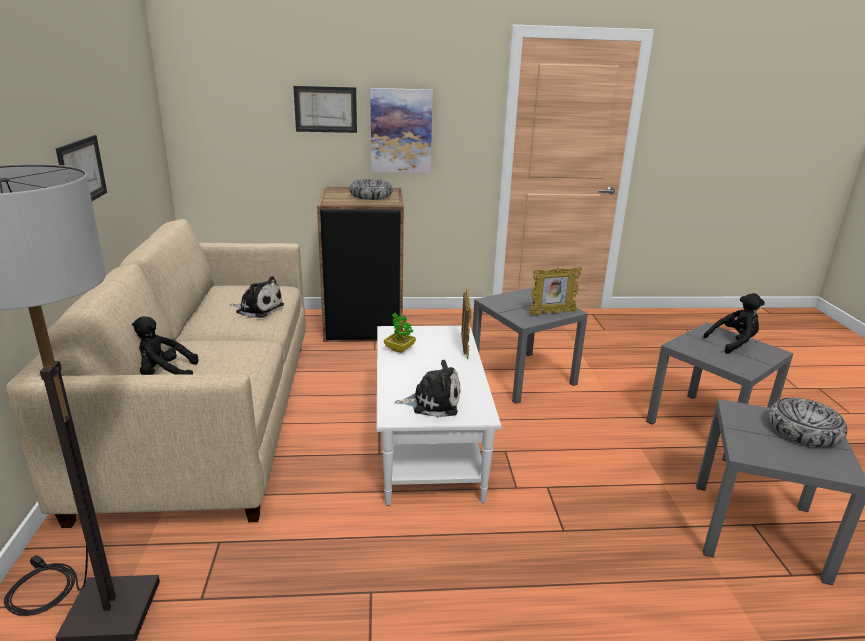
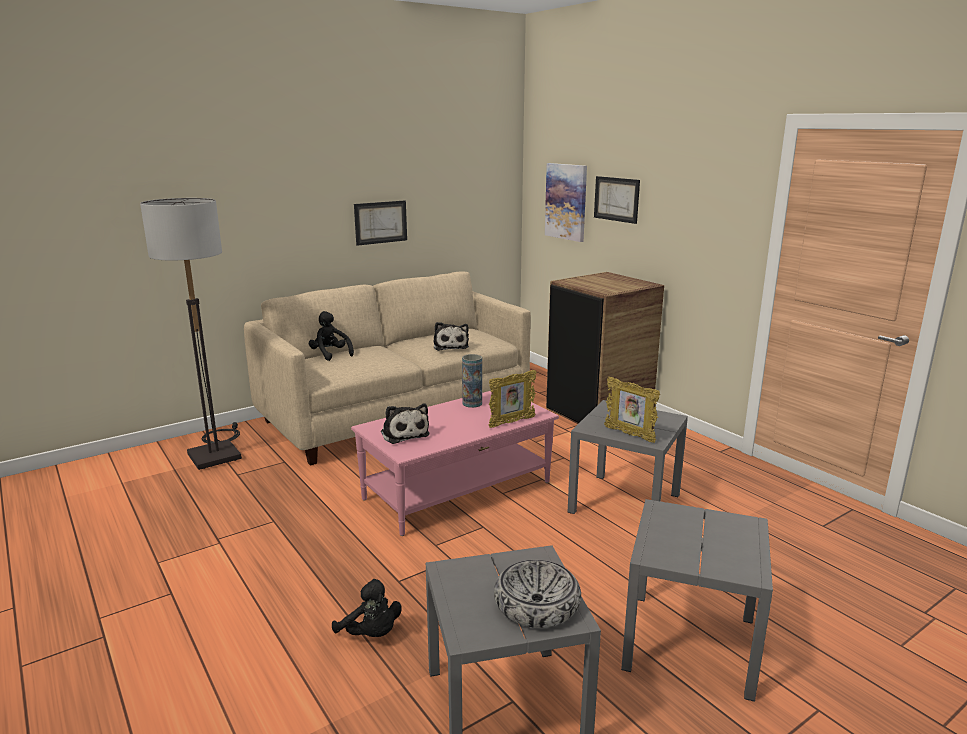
camera: 60 degrees right, 5 degrees down
bowl [350,179,393,200] -> none
picture [370,88,433,173] -> picture moved to [545,163,587,242]
white coffee table [377,326,502,506] -> pink coffee table [351,391,559,536]
potted plant [384,313,416,353] -> vase [462,354,482,408]
black plush toy [703,293,765,354] -> black plush toy moved to [332,579,402,637]

